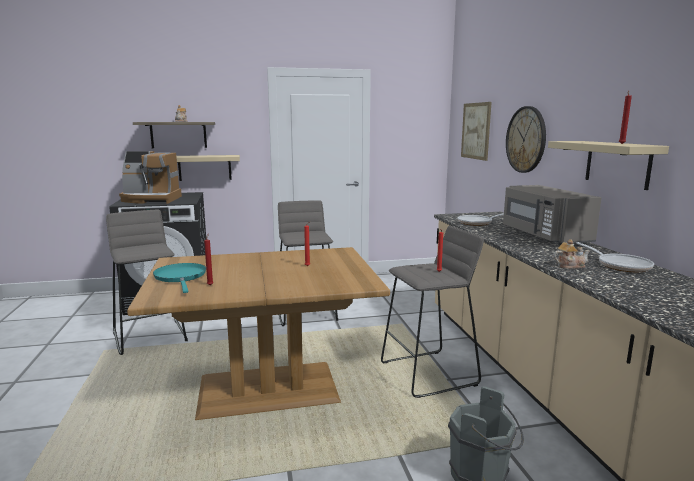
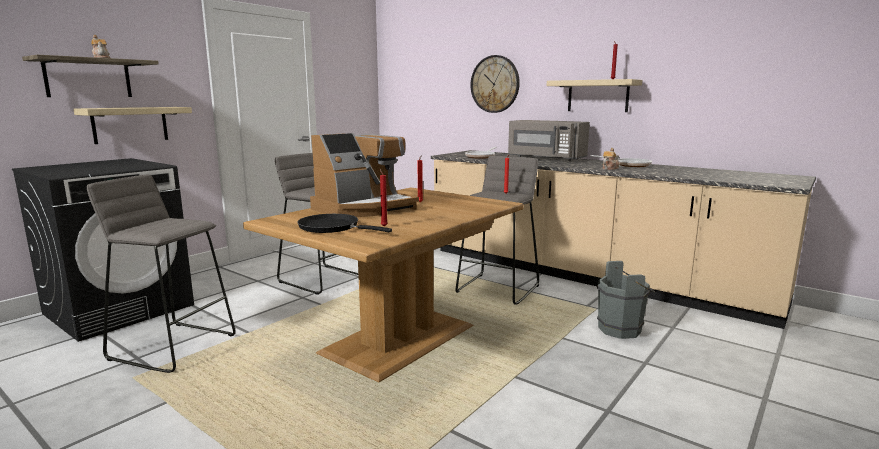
camera: 40 degrees left, 0 degrees up
coffee machine [119,151,182,204] -> coffee machine moved to [310,133,419,217]
turquoise frying pan [153,263,206,293] -> black frying pan [297,214,392,233]
picture [461,102,492,161] -> none

